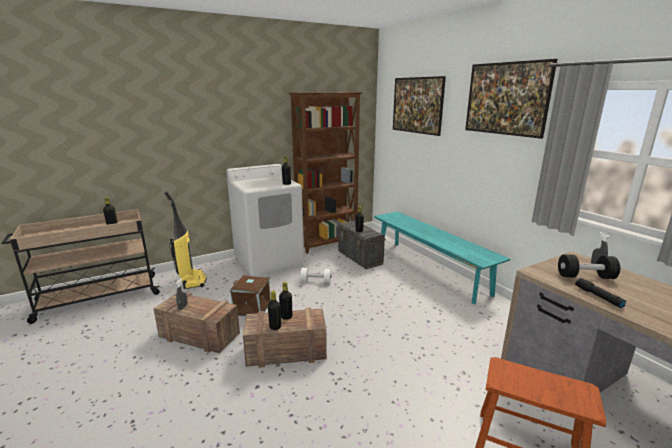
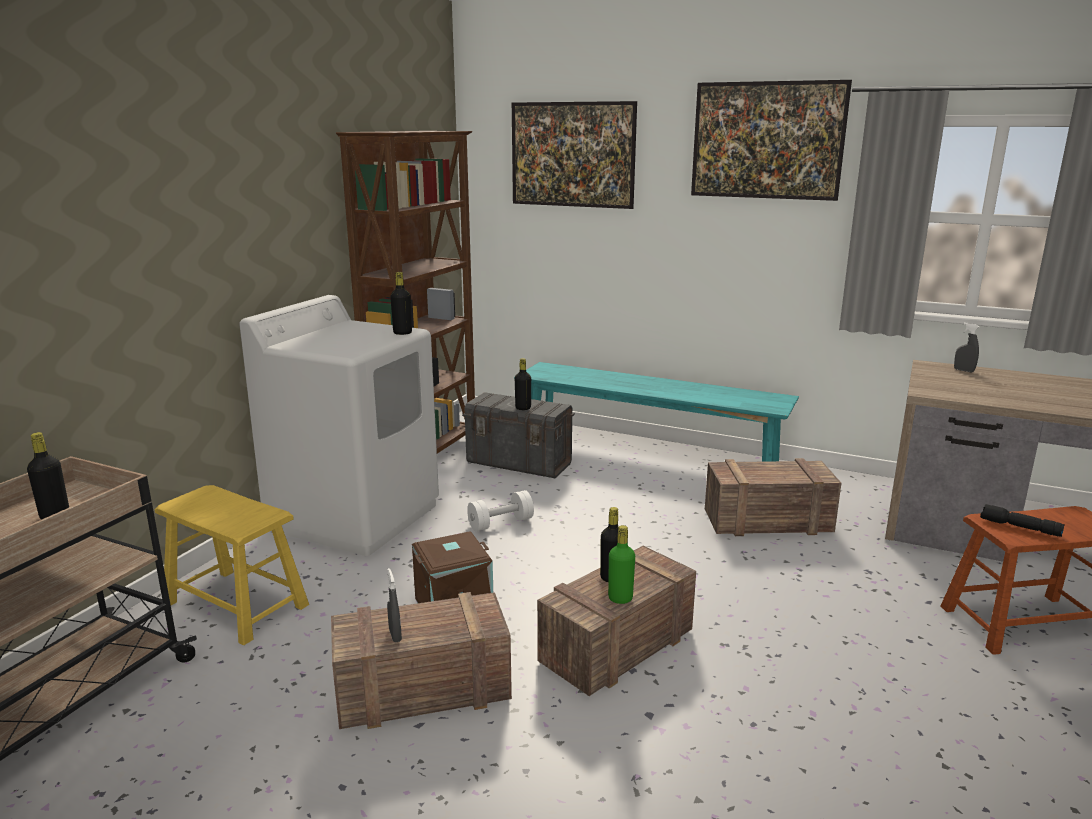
camera: 35 degrees left, 0 degrees up
vacuum cleaner [164,191,206,289] -> yellow stool [155,485,309,645]
black bottle [268,291,281,330] -> green bottle [608,525,635,604]
black dumbbell [558,255,620,279] -> none
black flashlight [575,278,626,308] -> black flashlight moved to [980,504,1065,537]
none -> crate [705,458,841,536]

